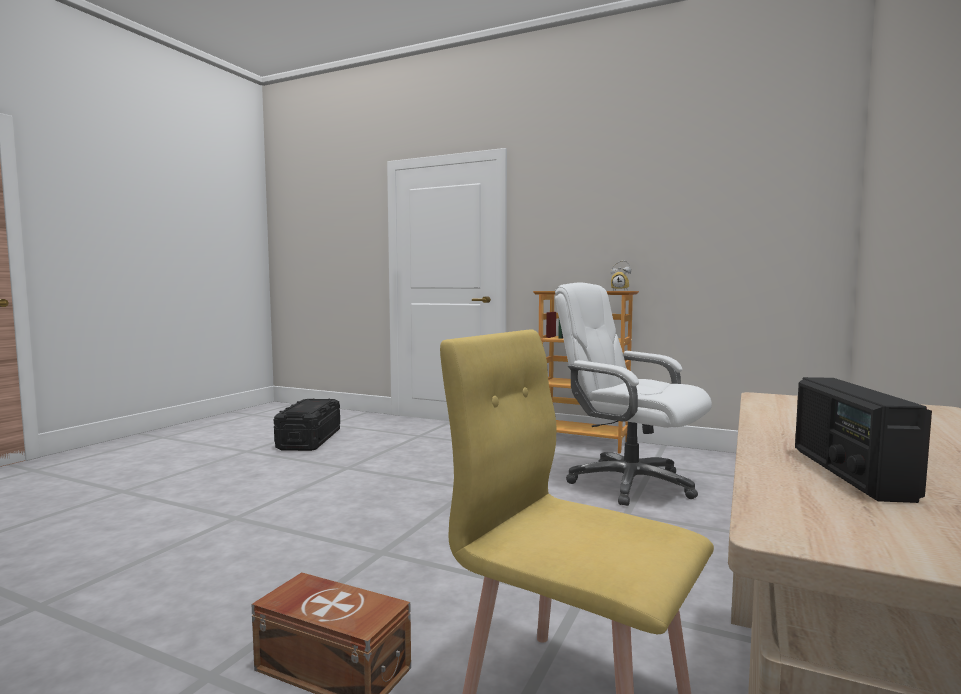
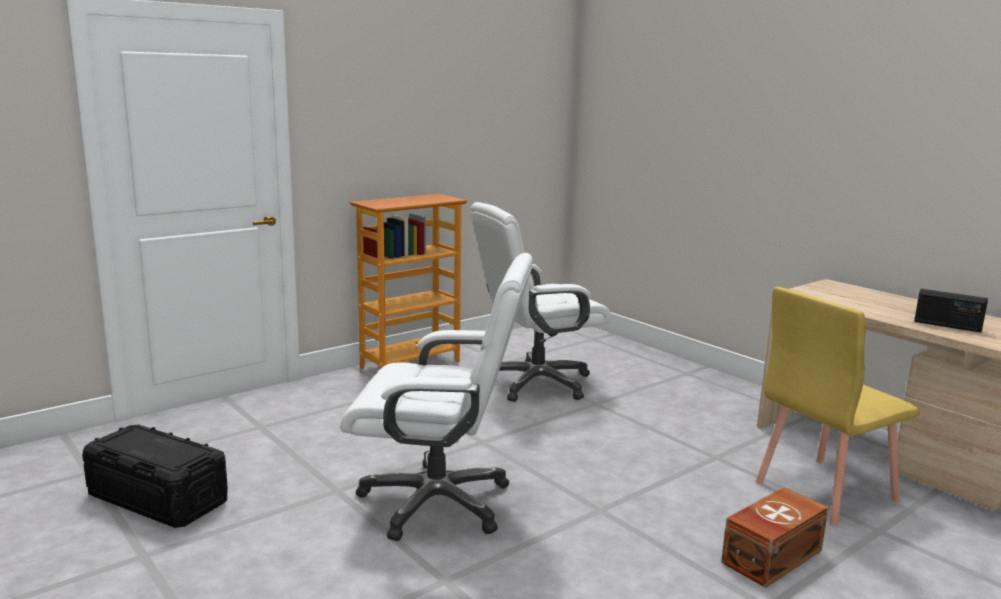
camera: 65 degrees left, 10 degrees up
alarm clock [611,260,631,291] -> none
none -> white office chair [341,253,533,541]

